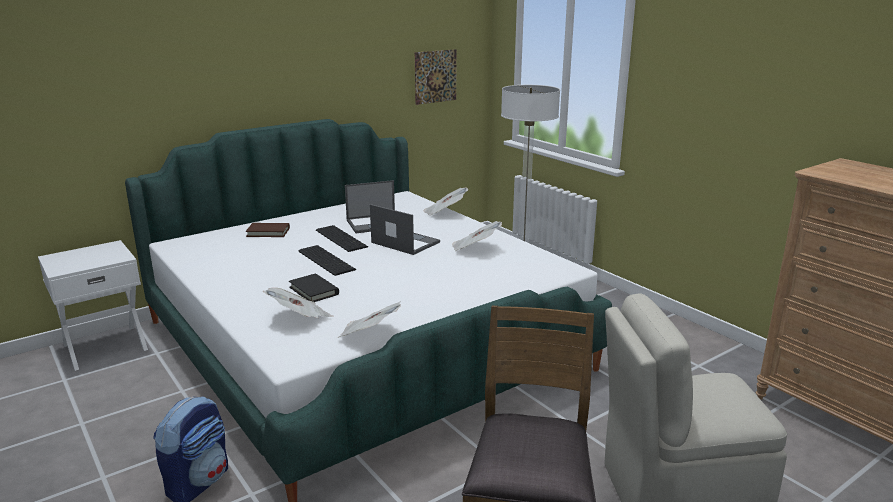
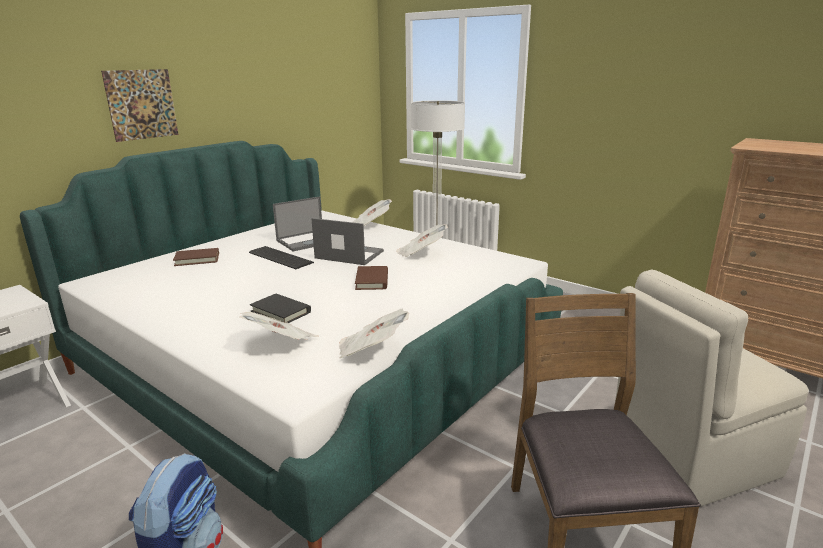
camera: 15 degrees left, 0 degrees up
keyboard [298,245,356,276] -> none
picture [415,49,457,105] -> picture moved to [101,69,179,142]
none -> brown book [355,266,388,290]

